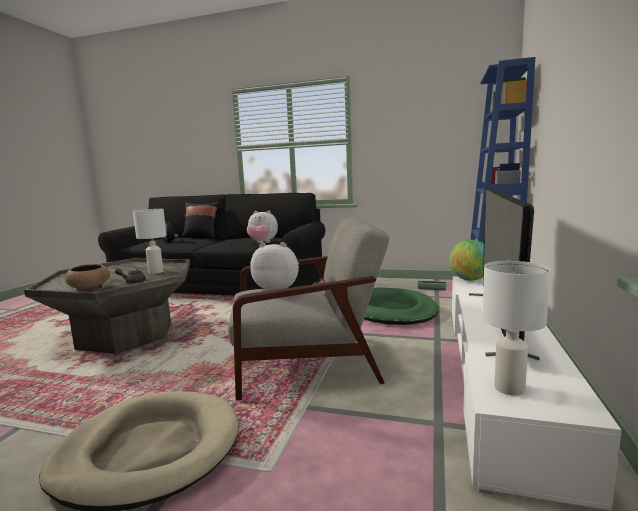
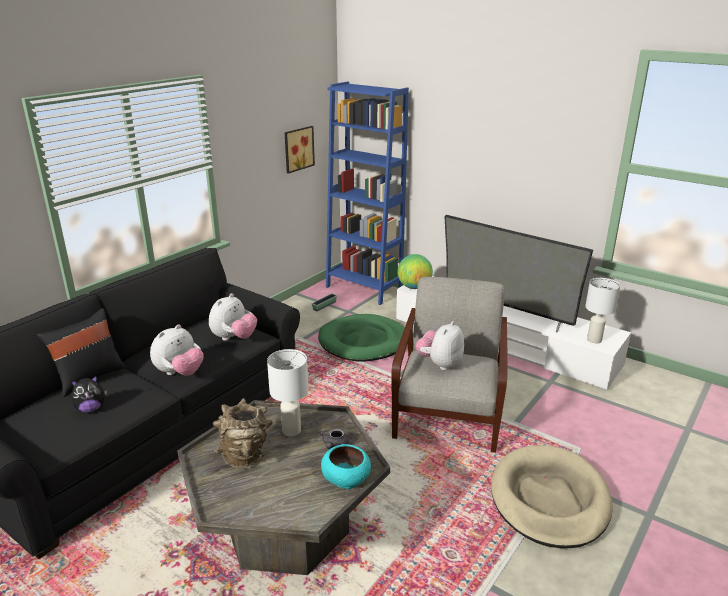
camera: 70 degrees left, 15 degrees up
brown bowl [65,264,110,292] -> turquoise bowl [321,444,371,489]
none -> plush toy [150,324,204,376]
none -> brown vase [213,398,273,468]
none -> picture [285,126,315,174]

